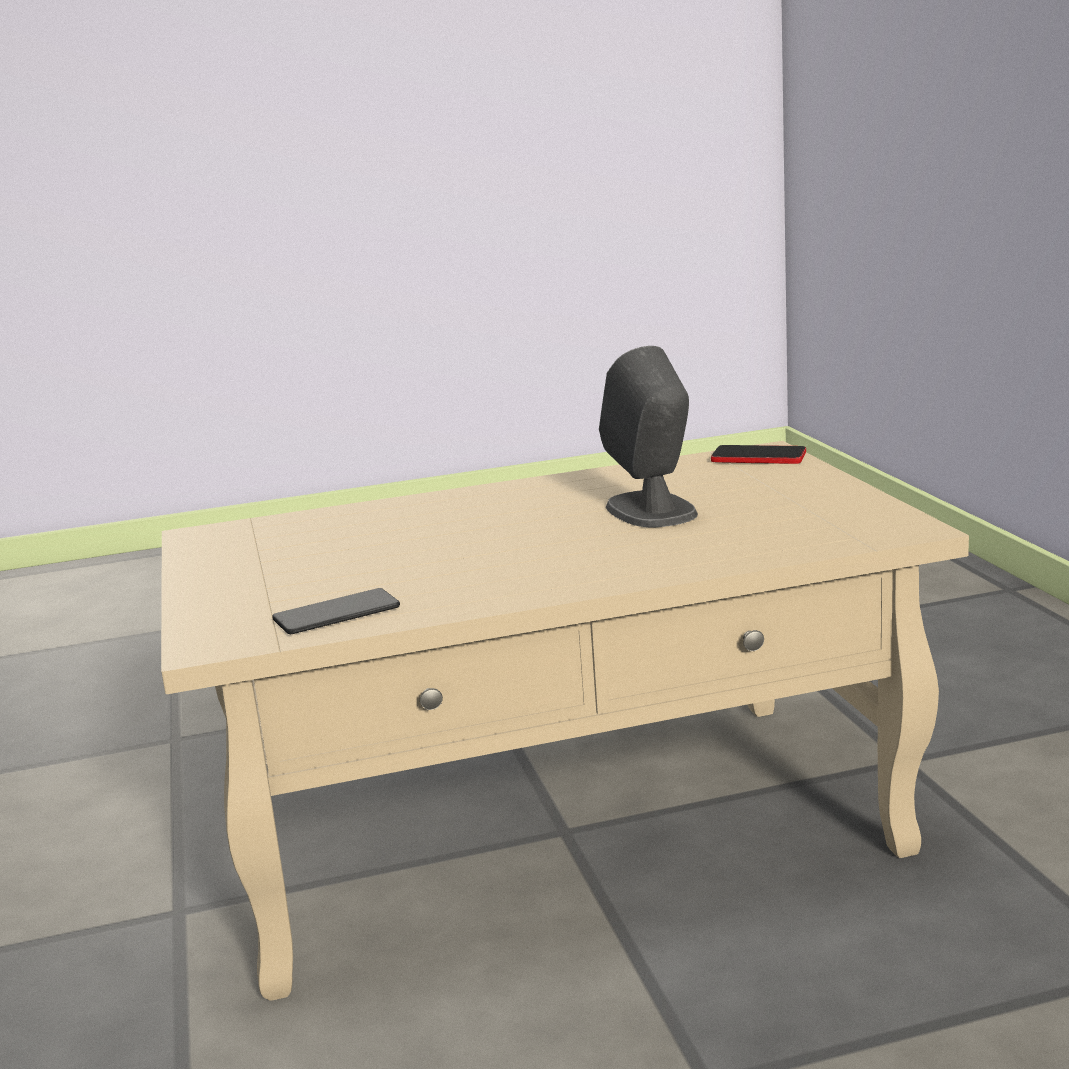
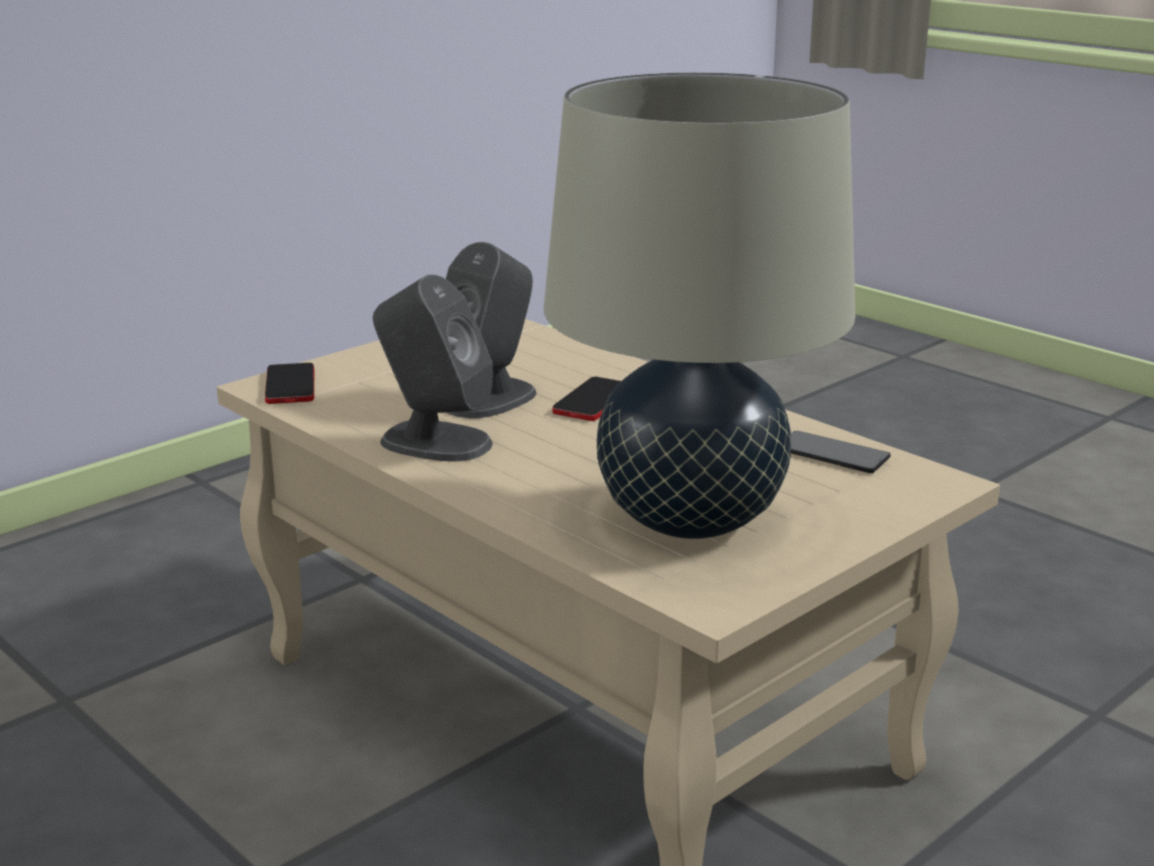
camera: 120 degrees left, 5 degrees up
none -> grey speaker [373,275,493,462]
none -> beige table lamp [544,73,855,539]
none -> phone [552,377,621,421]

